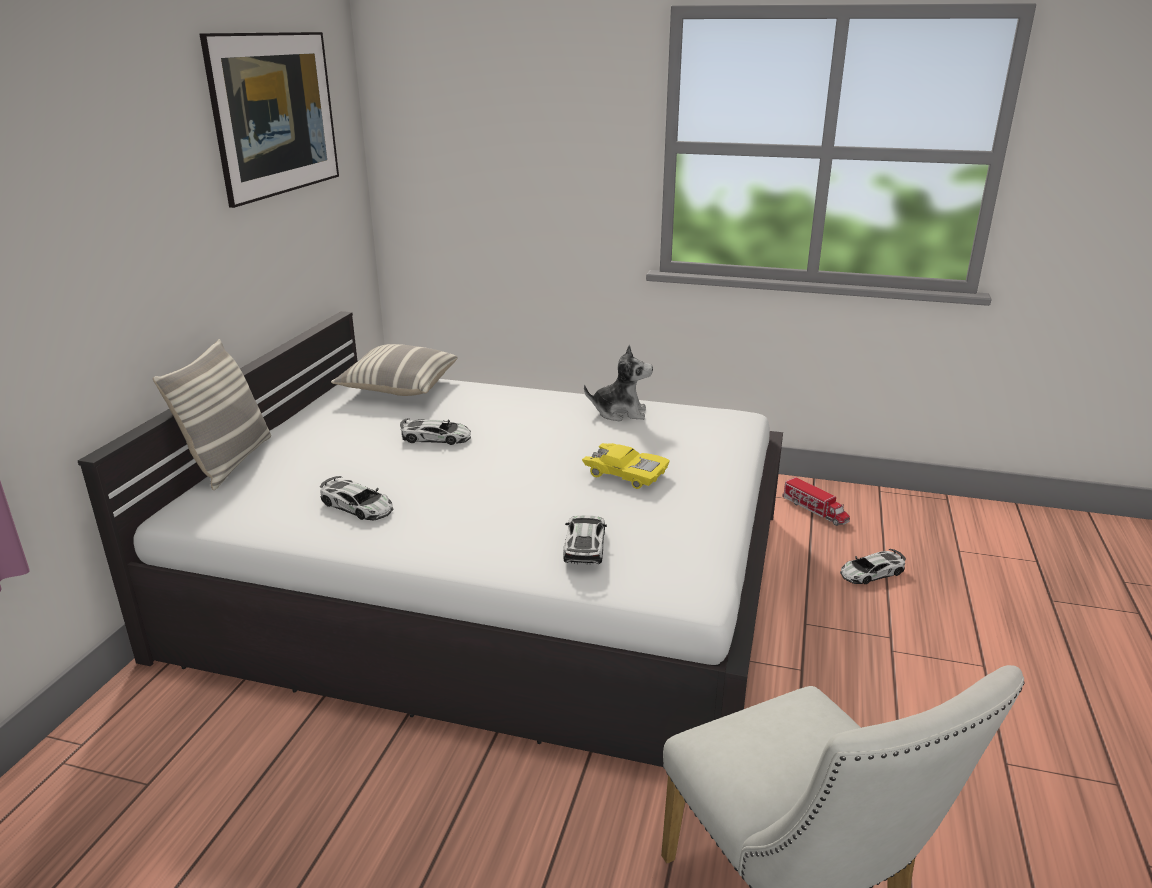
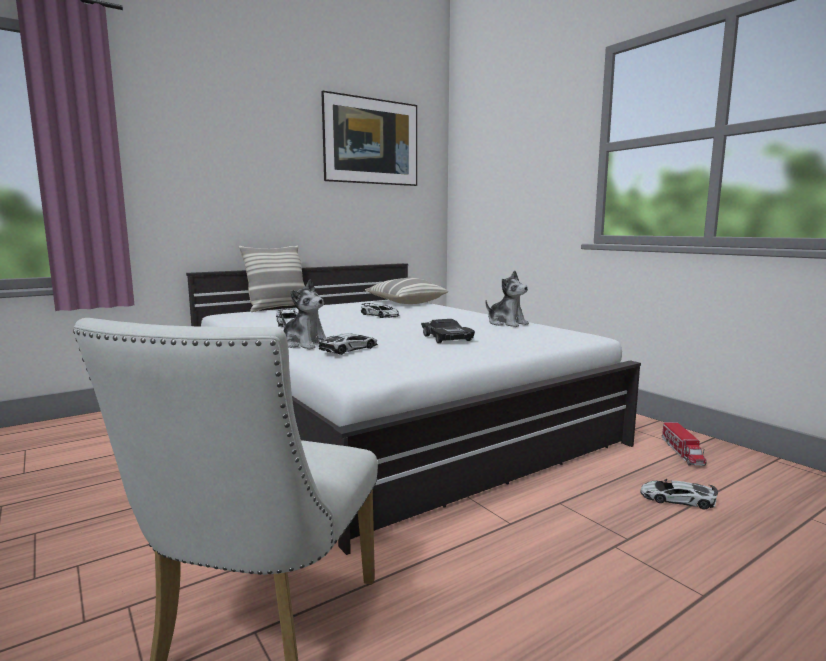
camera: 40 degrees right, 15 degrees down
yellow toy car [582,443,670,489] -> black toy car [421,319,475,343]
none -> plush toy [282,280,326,349]

